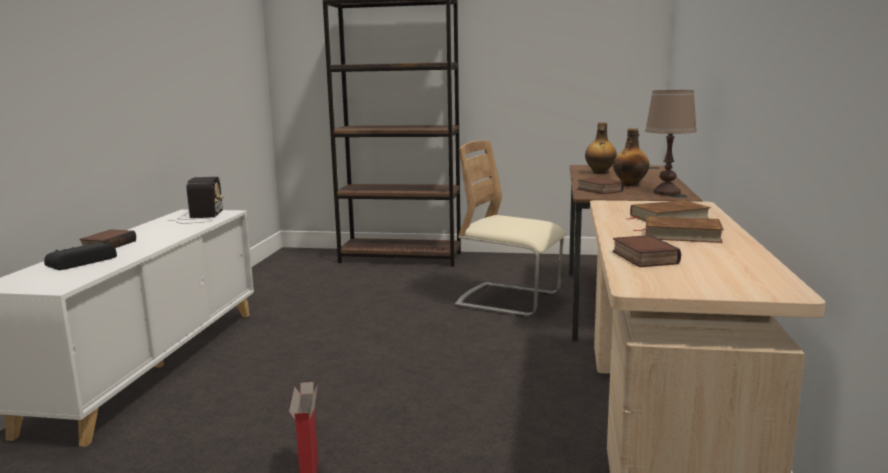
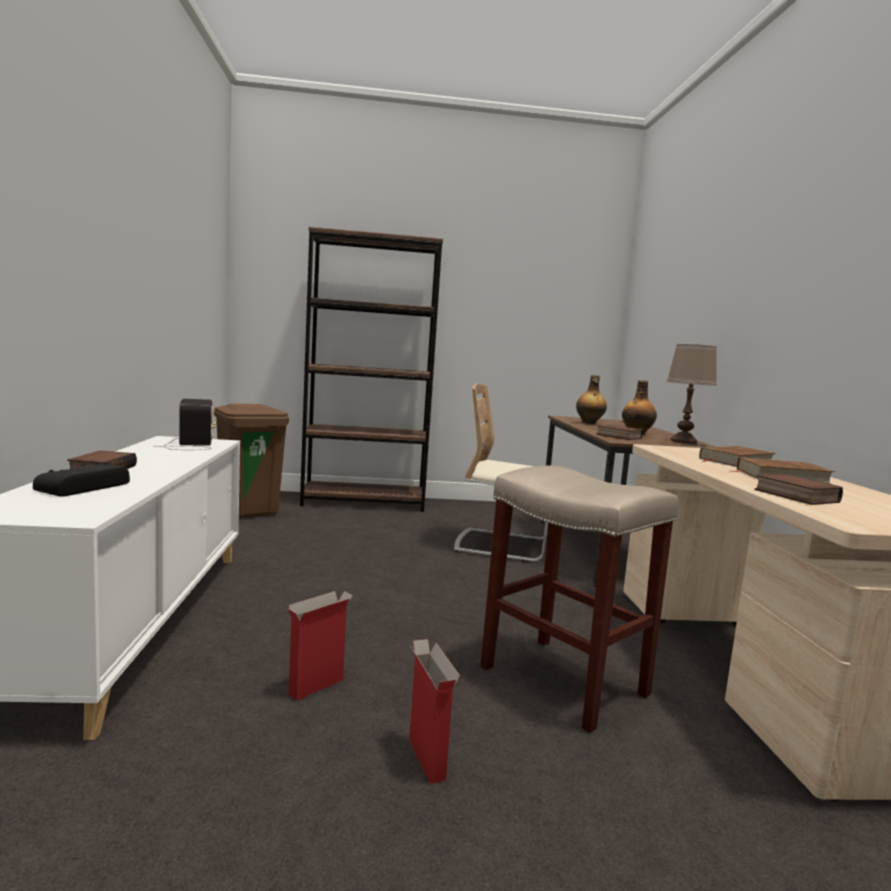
camera: 15 degrees left, 5 degrees down
none -> brown trash can [214,404,289,518]
none -> cardboard box [287,591,353,701]
none -> beige stool [480,466,679,733]

